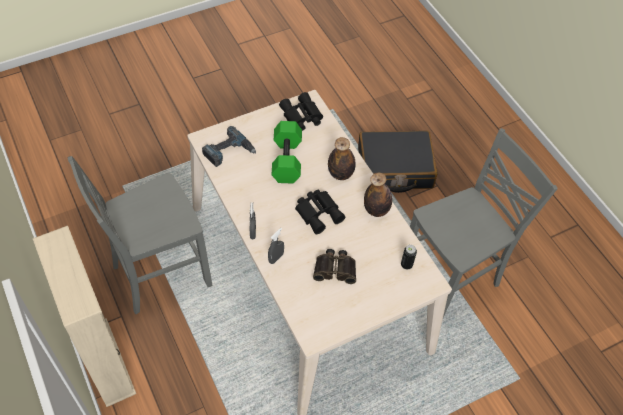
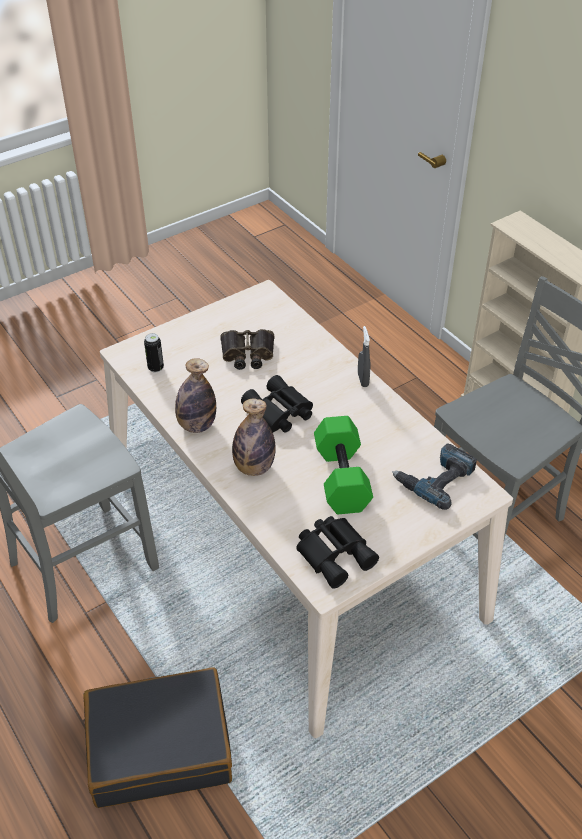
camera: 175 degrees right, 10 degrees down
grey spray bottle [268,228,284,264] -> none

